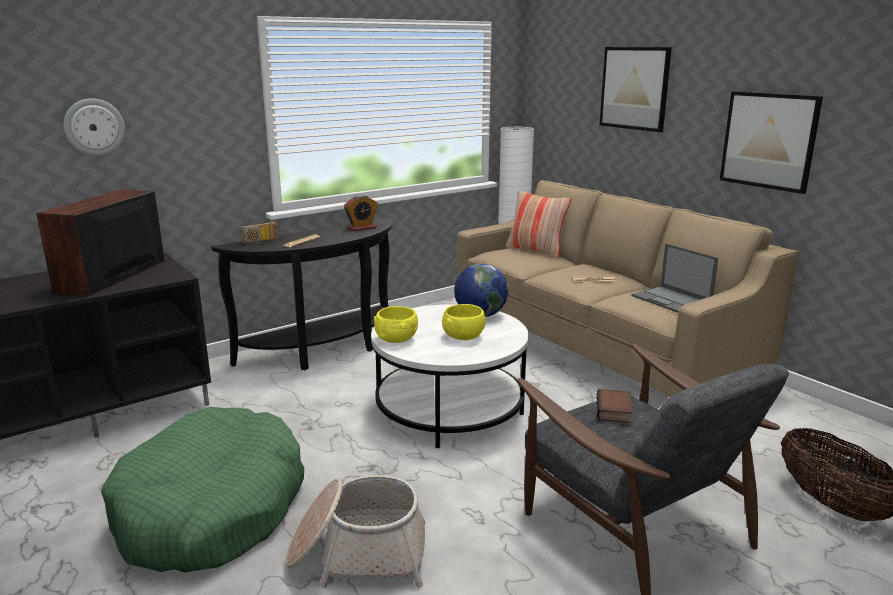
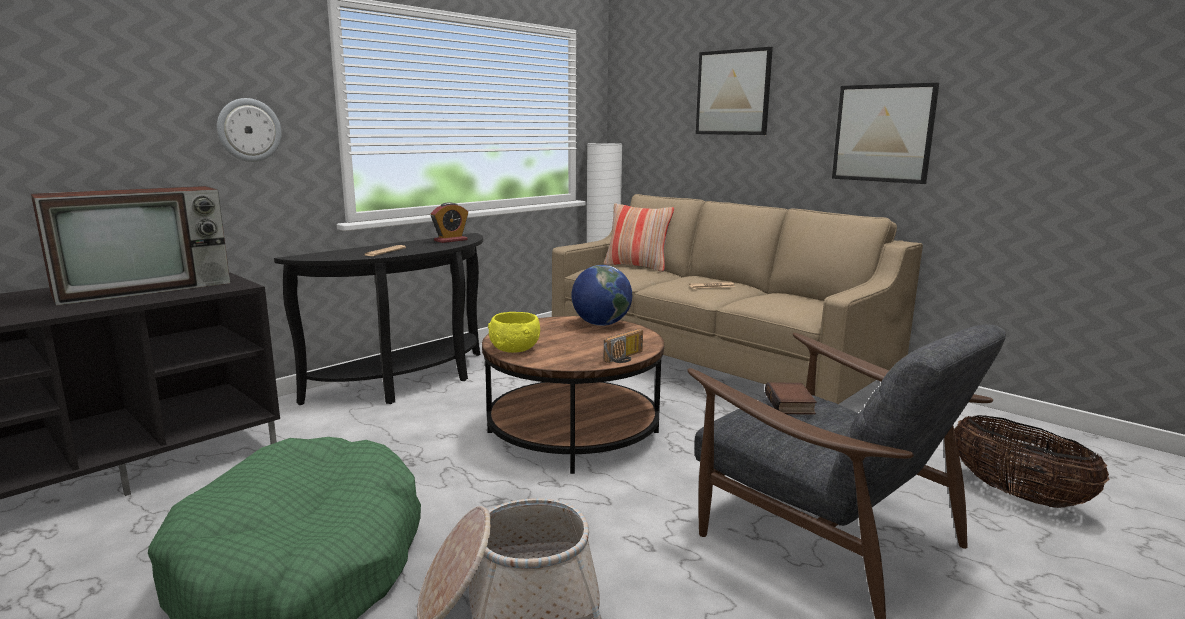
camera: 10 degrees left, 5 degrees down
television [35,189,165,296] -> television turned 135 degrees counterclockwise [31,186,230,306]
wall clock [64,98,125,156] -> wall clock moved to [217,98,281,162]
radio [239,222,278,244] -> radio moved to [604,329,643,363]
white coffee table [371,304,529,448] -> brown coffee table [482,316,664,474]
yellow bowl [442,304,486,340] -> none
laptop [631,244,718,313] -> none

